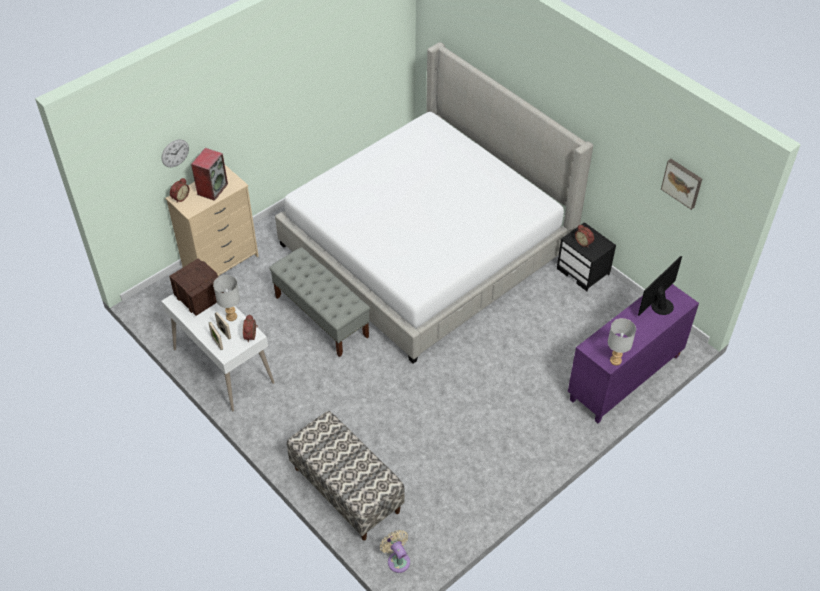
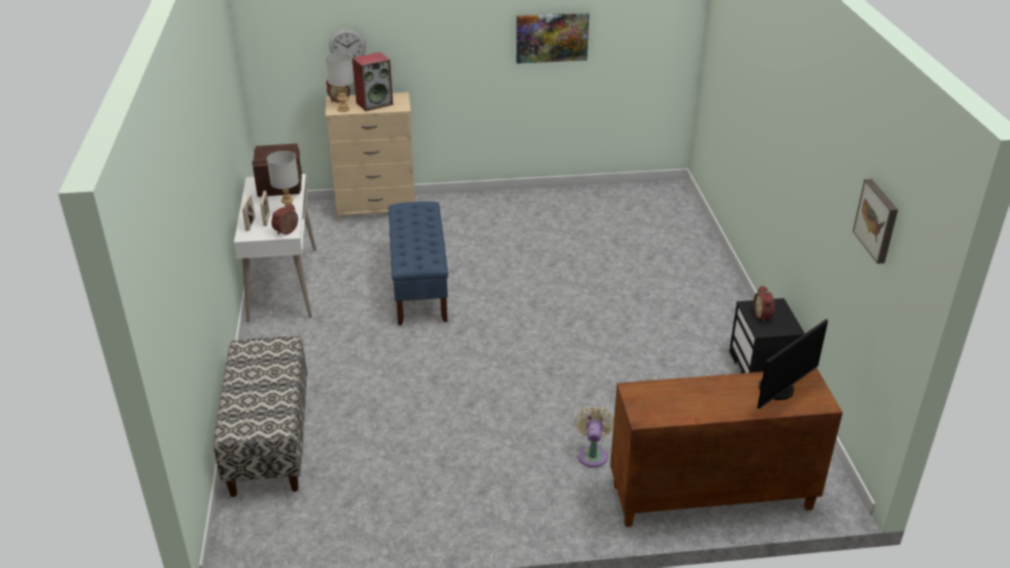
camera: 35 degrees right, 15 degrees down
grey bench [269,247,370,357] -> blue bench [389,201,448,325]
bed [275,42,593,364] -> none
beige fan [380,530,410,573] -> beige fan moved to [575,406,614,468]
purple cabinet [568,284,699,423] -> brown cabinet [610,368,843,527]
grey table lamp [608,318,636,365] -> grey table lamp moved to [326,52,354,112]
monitor [638,256,682,316] -> monitor turned 150 degrees clockwise [757,319,828,409]
none -> picture [516,13,589,64]

